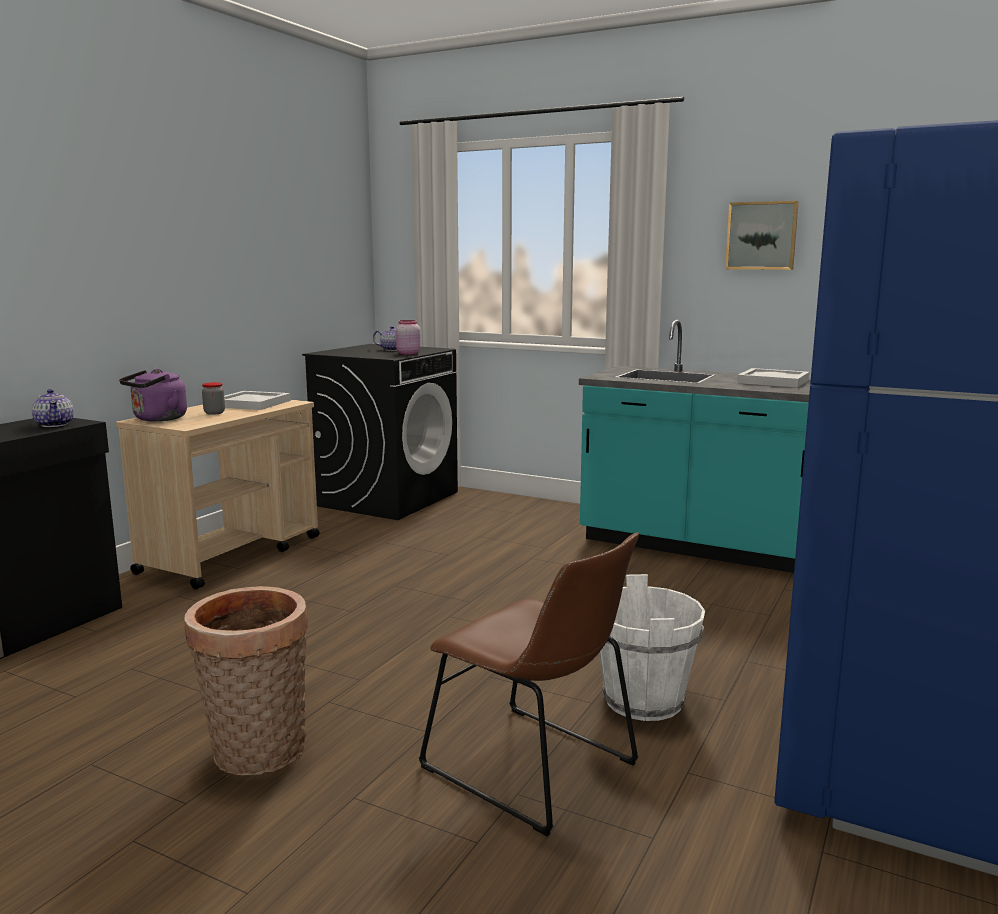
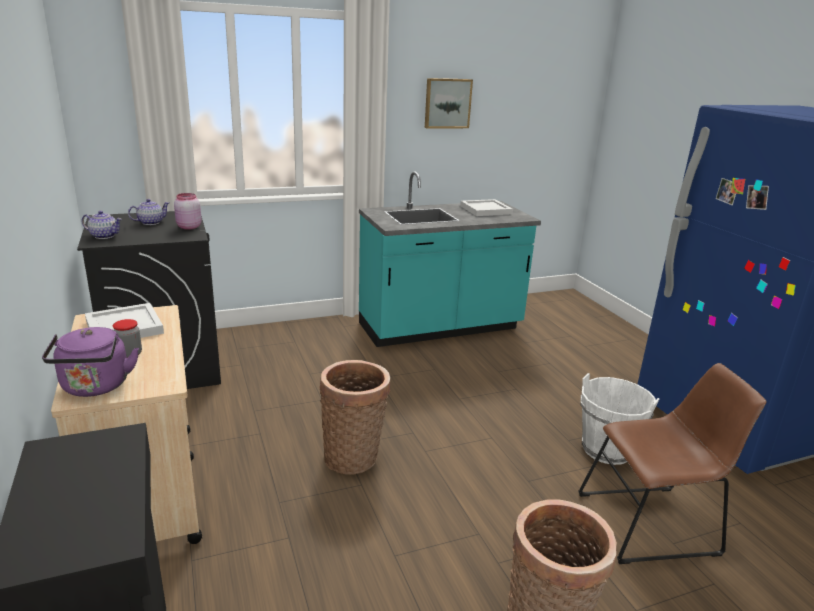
camera: 50 degrees left, 10 degrees up
teapot [32,389,74,427] -> teapot moved to [82,211,122,239]
none -> basket [319,360,391,475]

